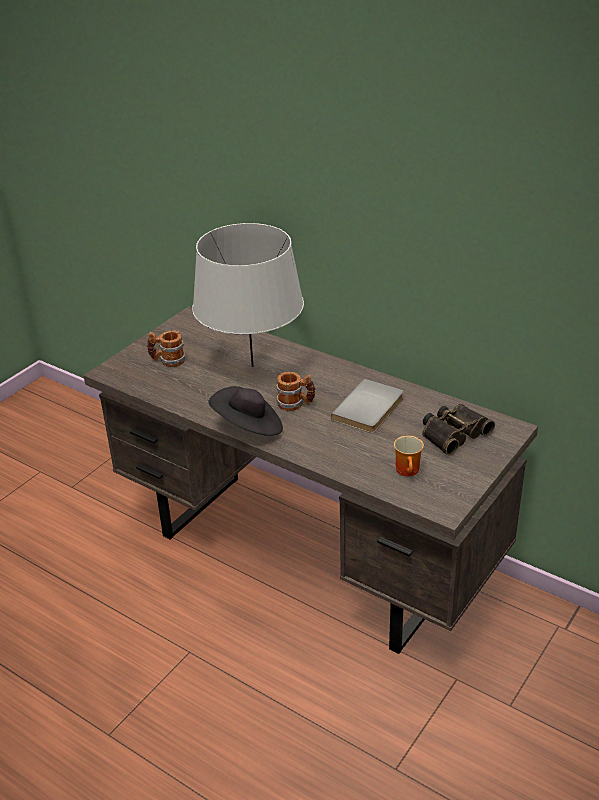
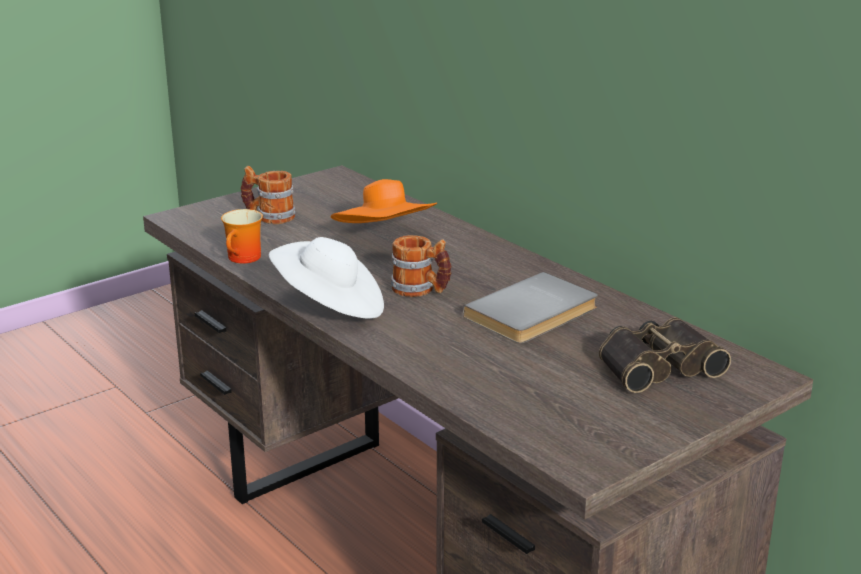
camera: 15 degrees right, 10 degrees down
grey table lamp [192,223,304,367] -> orange hat [331,179,437,223]
black hat [208,386,283,436] -> white hat [269,237,384,319]
mug [394,436,424,477] -> mug moved to [221,209,263,264]

